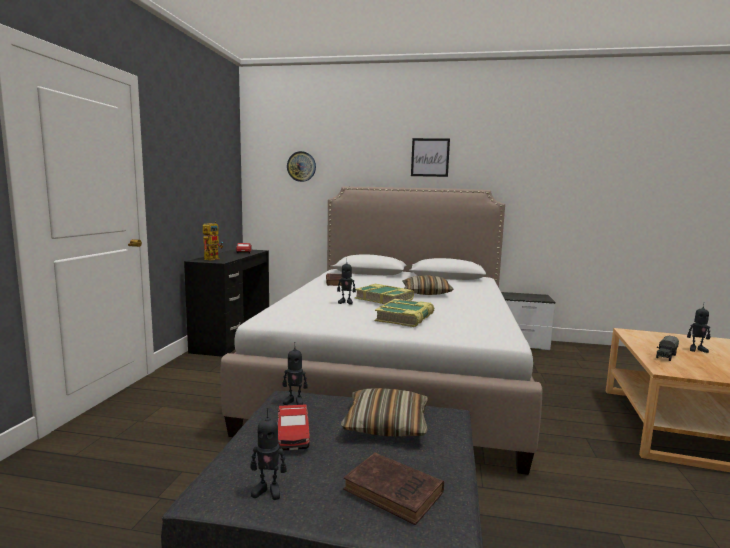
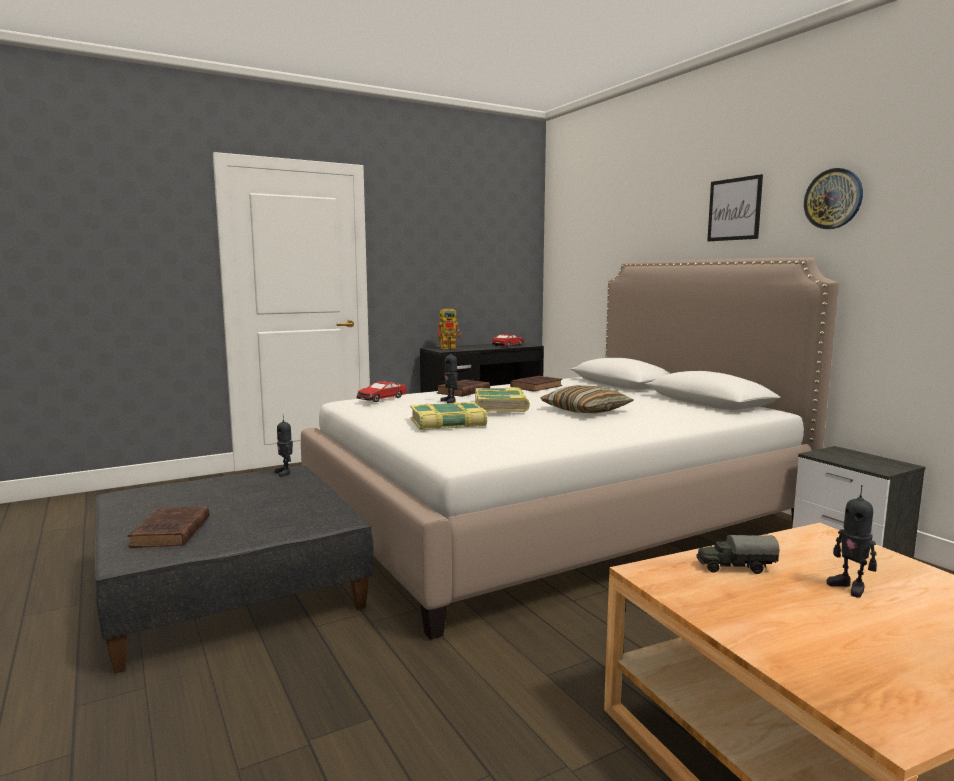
camera: 50 degrees right, 0 degrees up
toy robot [250,408,287,500] -> none
toy car [278,404,310,450] -> toy car moved to [357,381,406,402]
wall clock [287,151,316,182] -> wall clock moved to [804,168,863,229]
pillow [341,388,428,436] -> none
none -> brown book [437,380,490,397]

